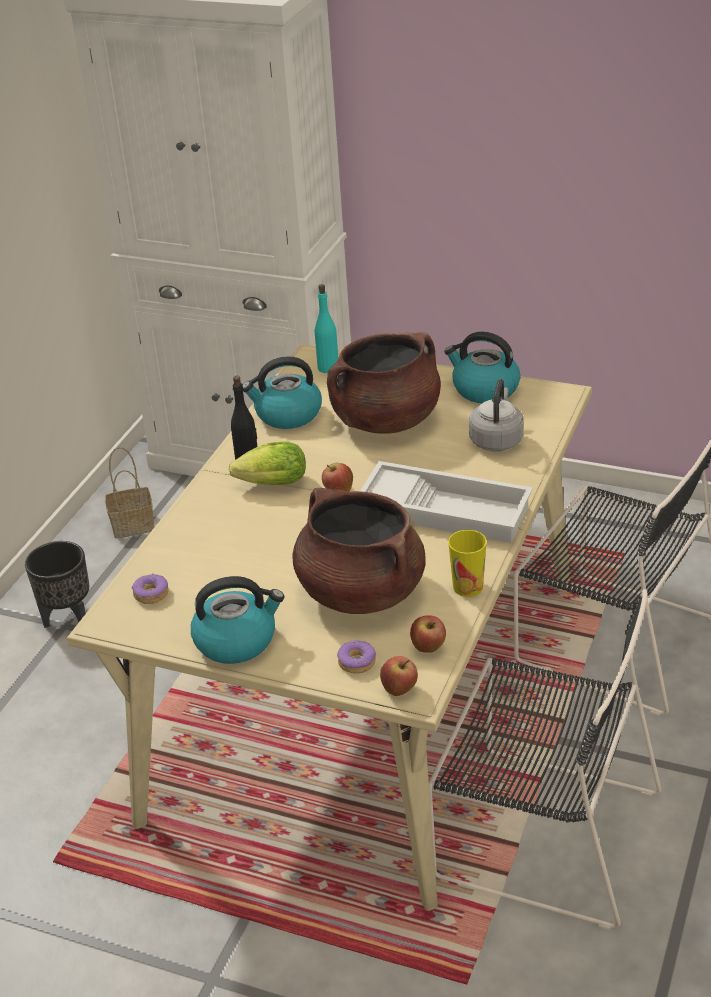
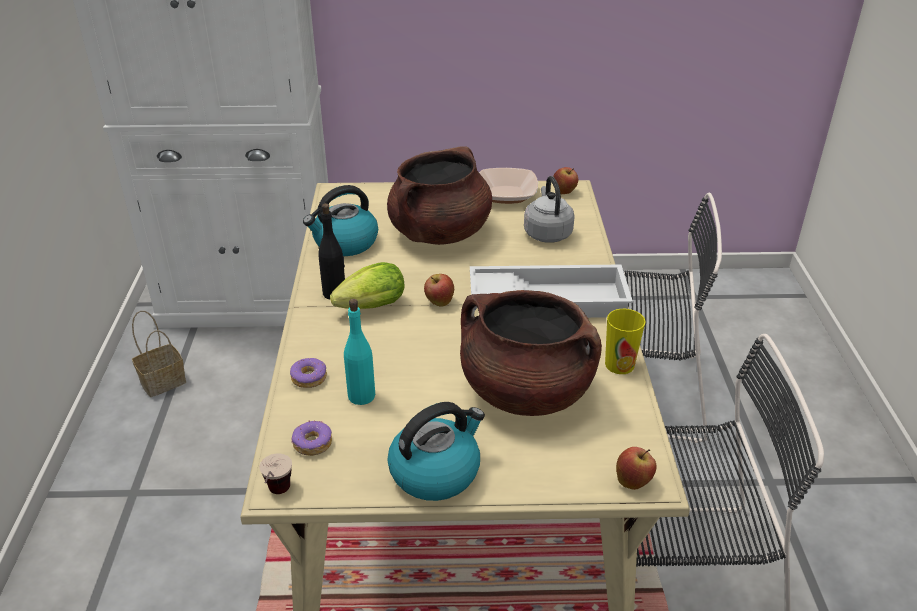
camera: 25 degrees left, 0 degrees up
black planter [25,541,89,628] -> none
turquoise bottle [315,284,338,373] -> turquoise bottle moved to [344,299,375,405]
donut [337,641,376,673] -> donut moved to [290,358,327,388]
apple [410,615,446,653] -> apple moved to [553,167,578,194]
kettle [444,332,520,403] -> bowl [479,168,538,204]
none -> cup [259,453,292,494]

